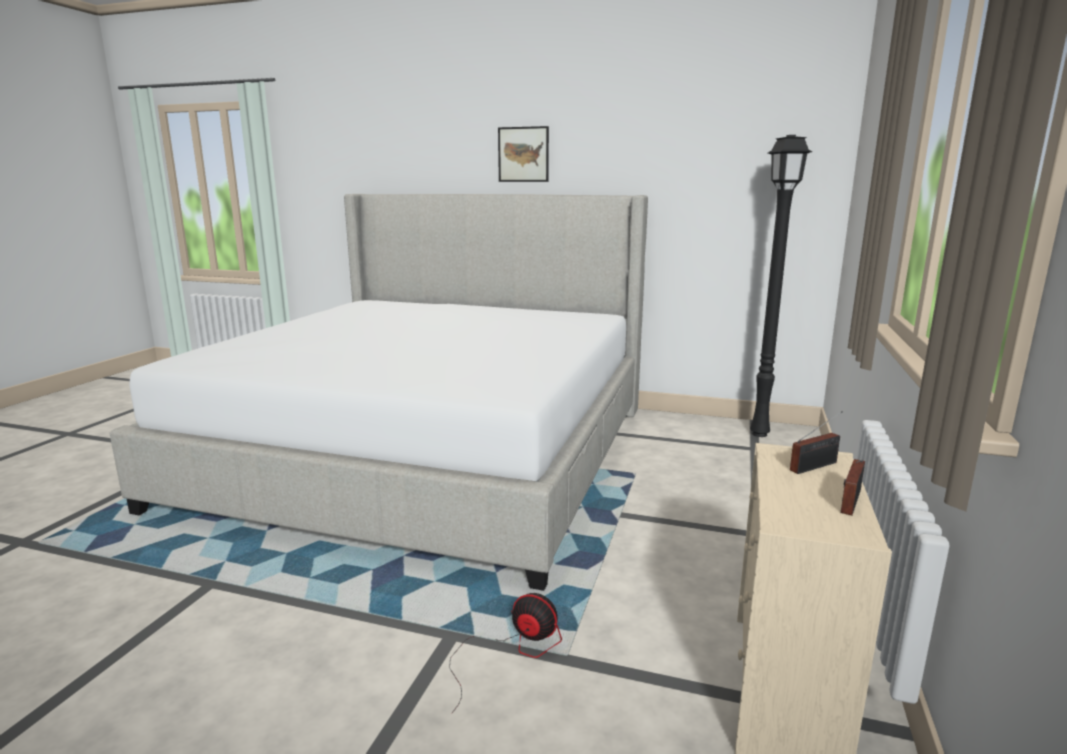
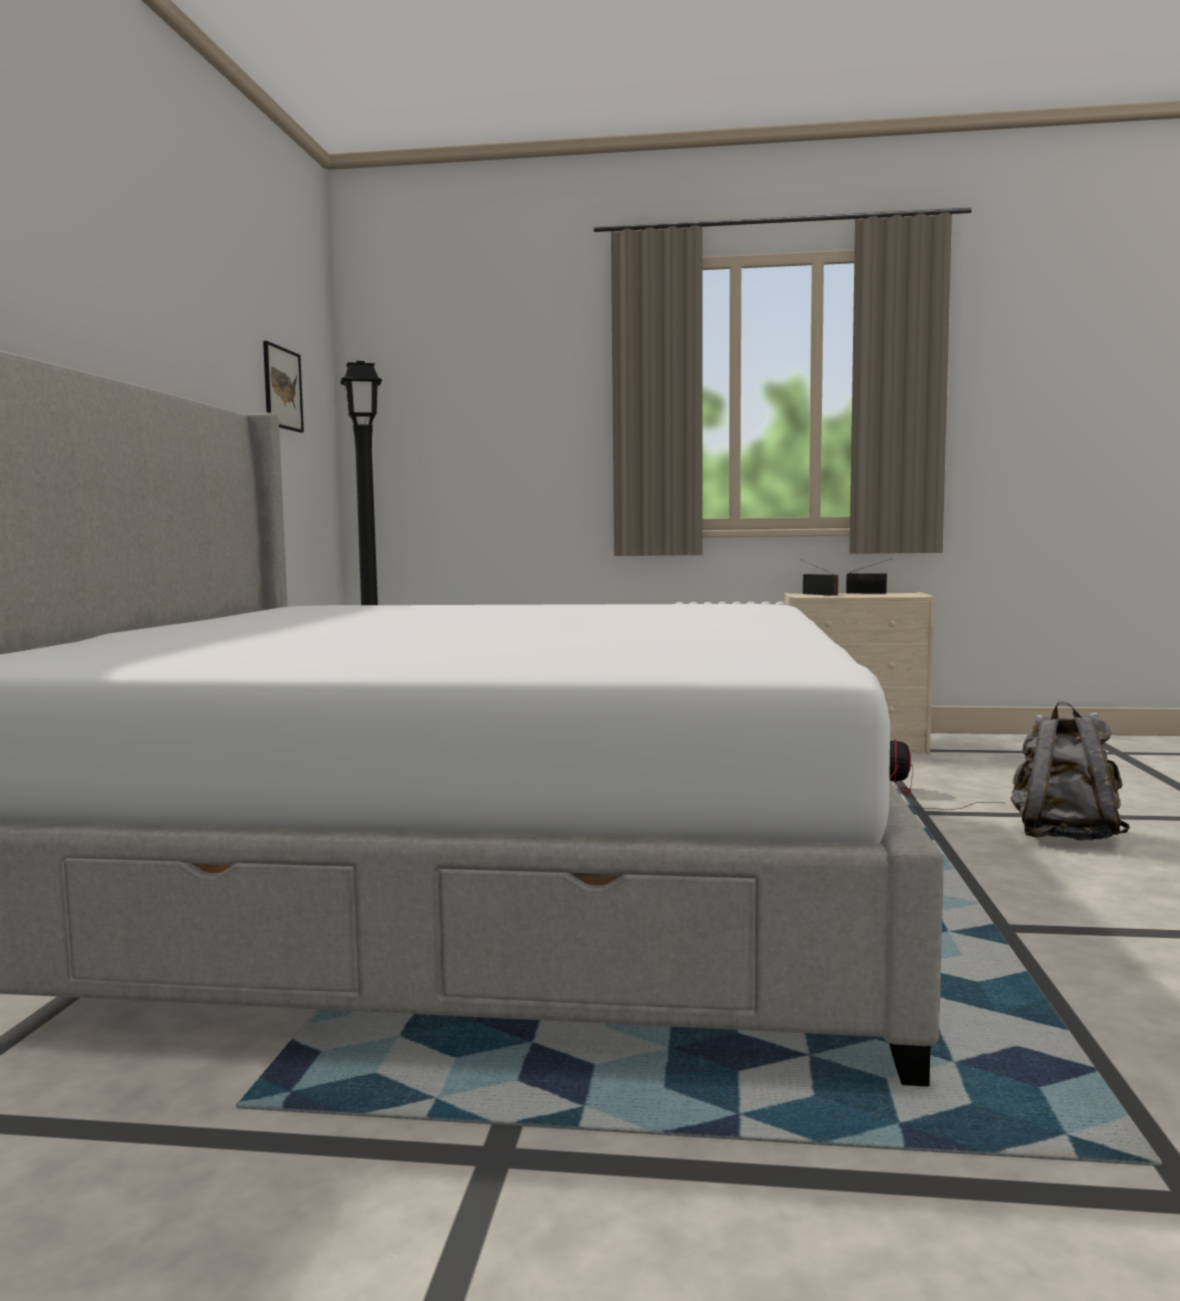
camera: 100 degrees left, 10 degrees down
picture [498,126,549,182] -> picture moved to [263,341,304,433]
none -> grey backpack [1011,701,1130,840]

